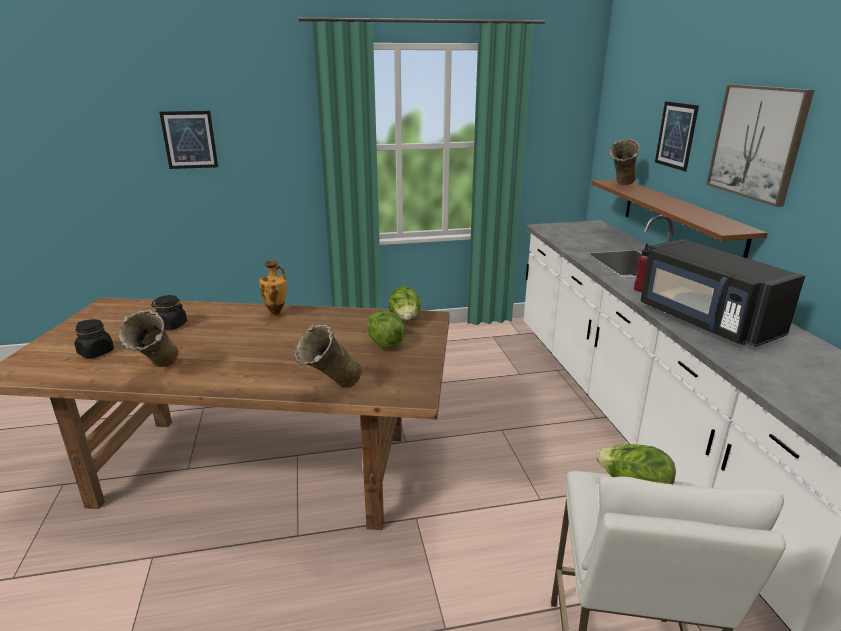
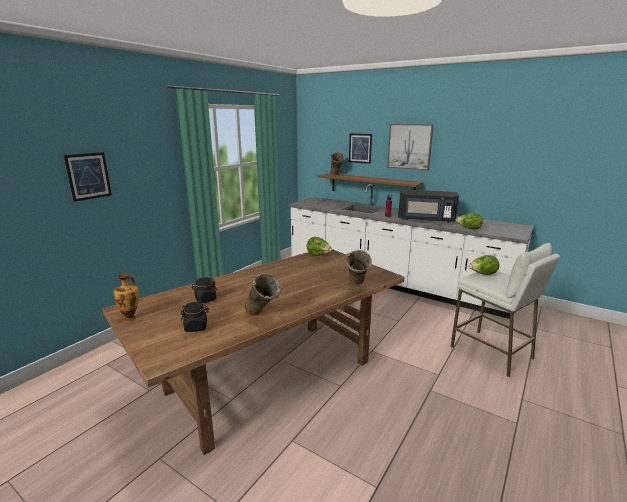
camera: 45 degrees left, 5 degrees down
vase [259,261,287,319] -> vase moved to [113,273,139,322]
lettuce [367,311,405,349] -> lettuce moved to [456,213,483,229]

